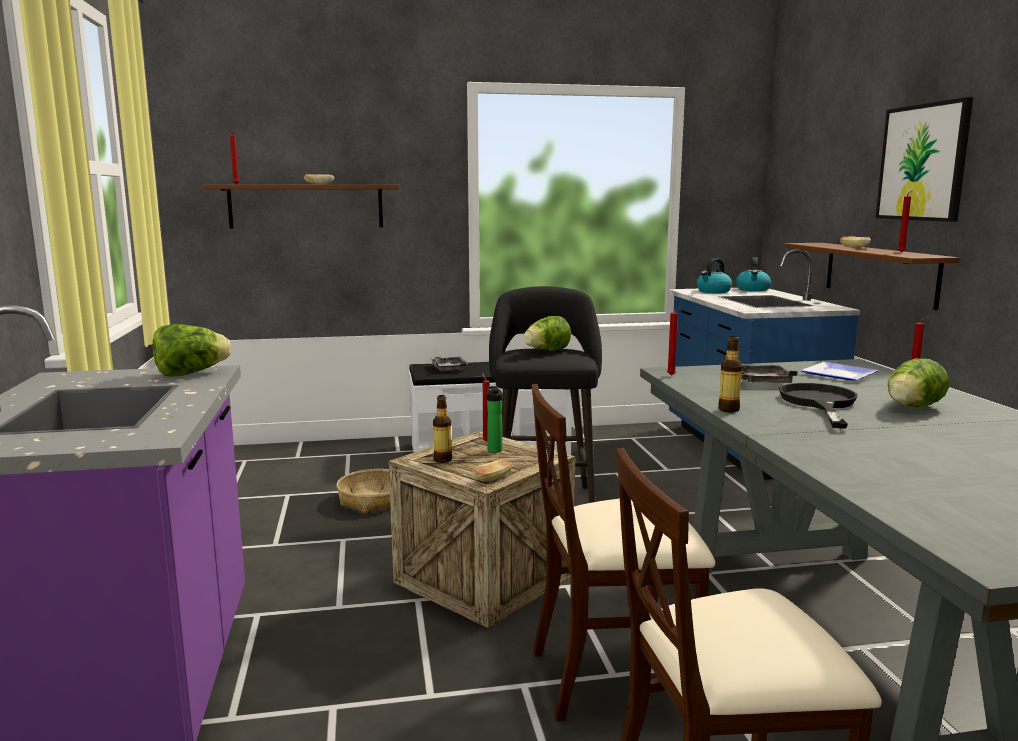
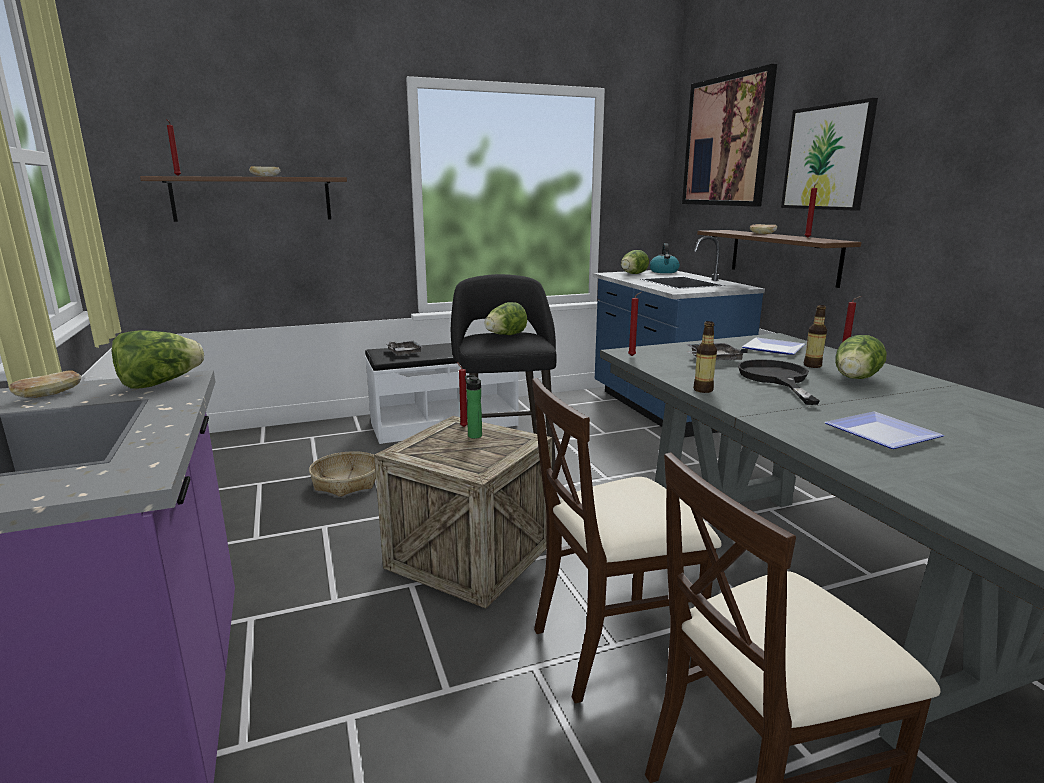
camera: 10 degrees left, 5 degrees up
bottle [433,395,452,463] -> bottle moved to [804,305,827,368]
bread [472,459,513,482] -> bread moved to [9,371,81,398]
kettle [697,258,732,293] -> lettuce [621,250,649,274]
none -> picture [682,64,777,207]
none -> plate [825,412,944,449]

